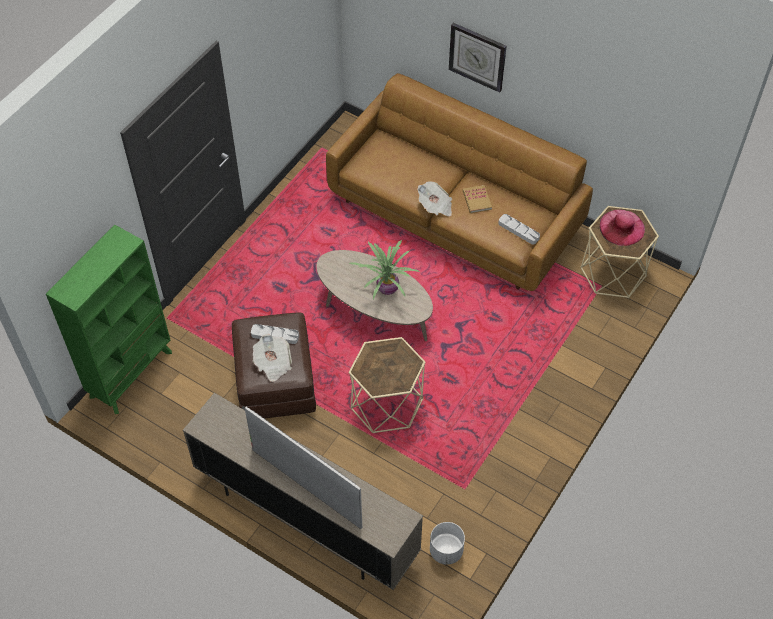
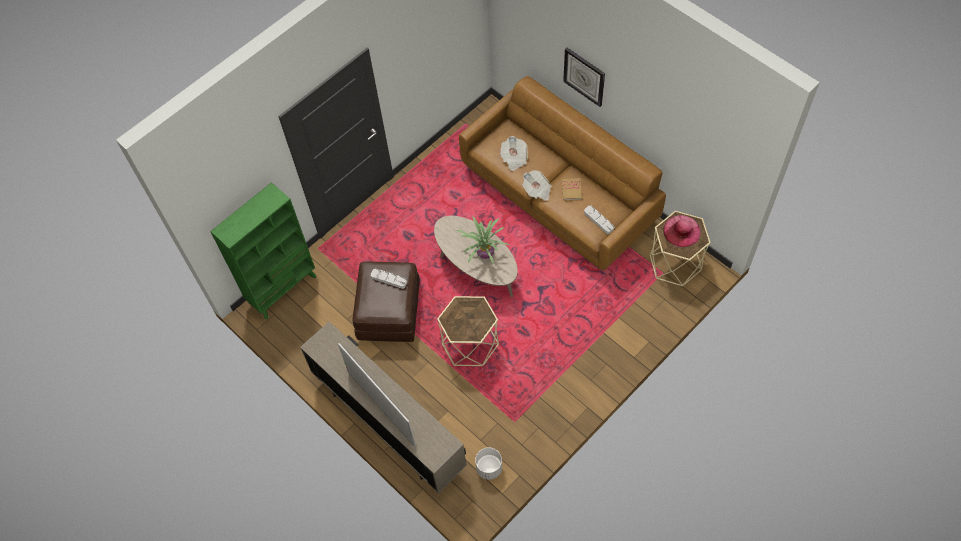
camera: 15 degrees right, 5 degrees up
newspaper [253,334,292,382] -> newspaper moved to [500,136,528,171]

